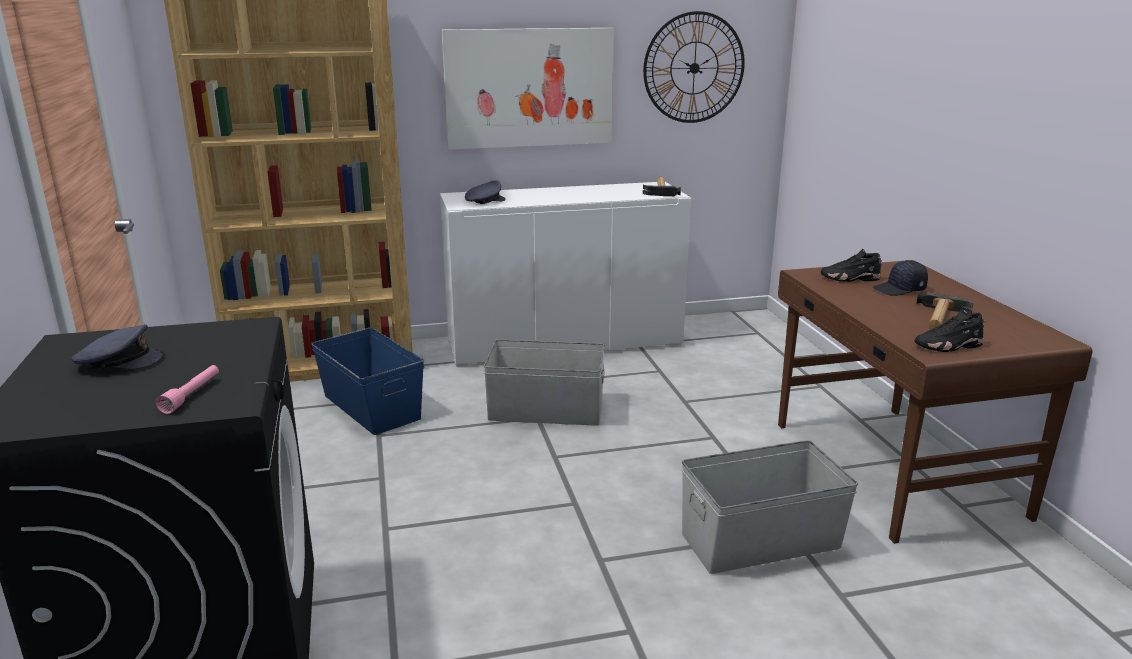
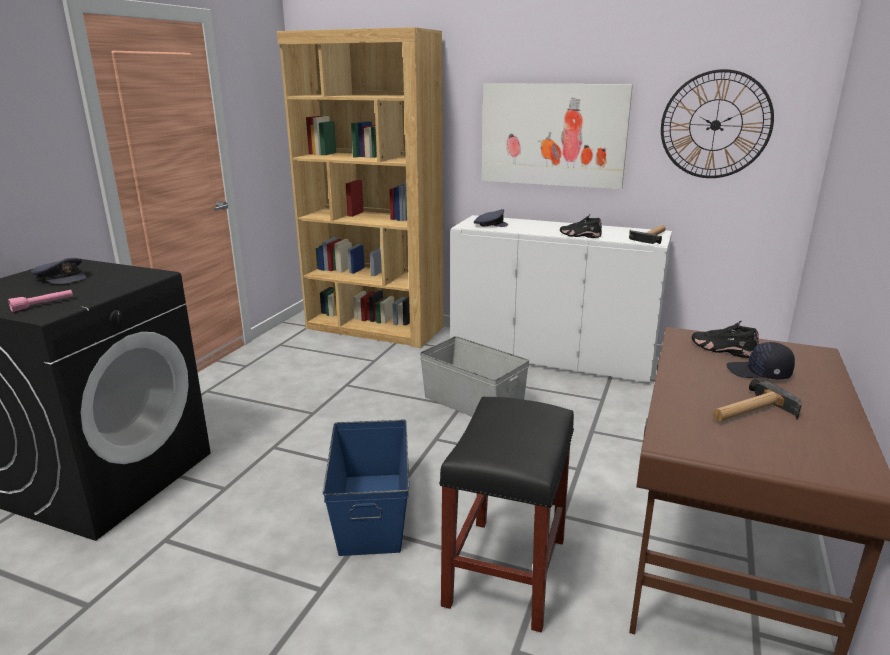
camera: 35 degrees right, 0 degrees up
blue storage box [311,328,424,435] -> blue storage box moved to [323,420,409,556]
grey storage box [681,440,858,574] -> black stool [439,397,574,632]
black shoe [915,309,984,352] -> black shoe moved to [560,214,602,238]

